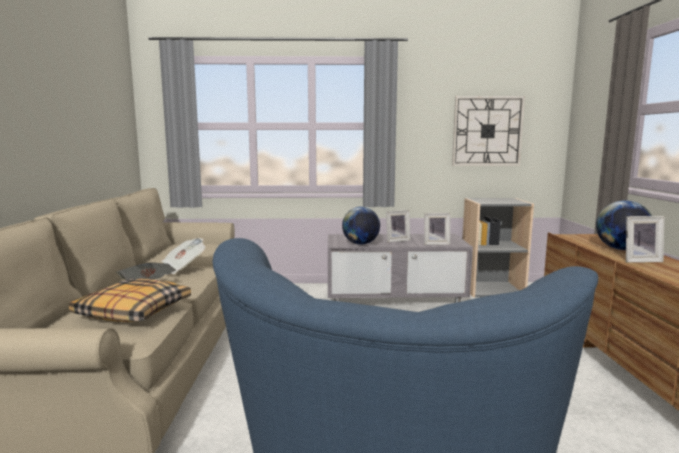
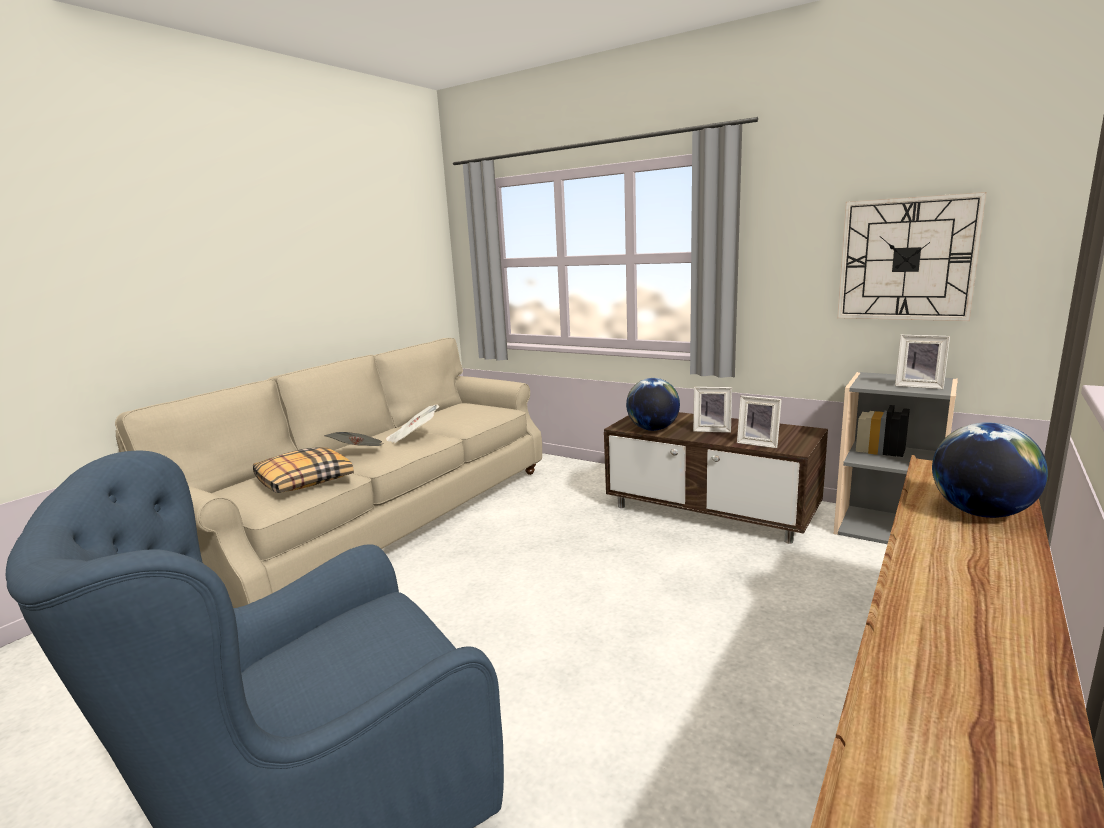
camera: 35 degrees right, 5 degrees up
grey tv stand [328,234,473,303] -> brown tv stand [604,412,828,544]
picture frame [626,216,664,263] -> picture frame moved to [895,335,950,389]

